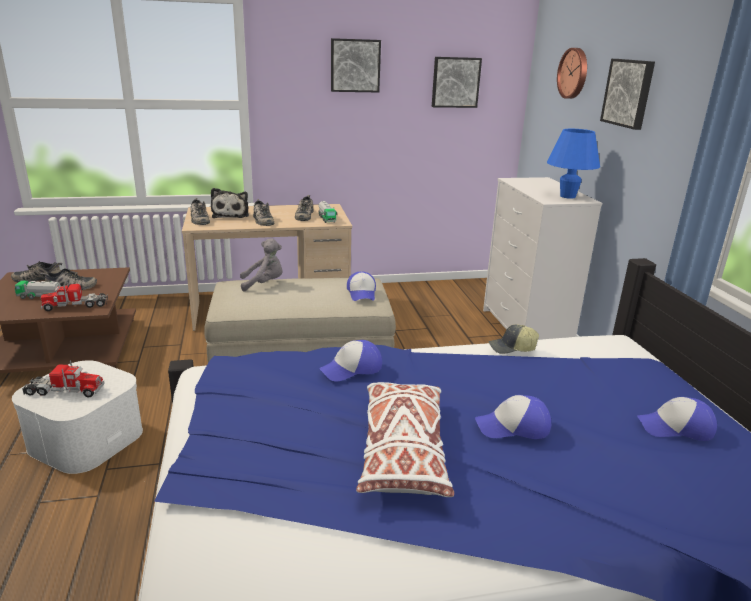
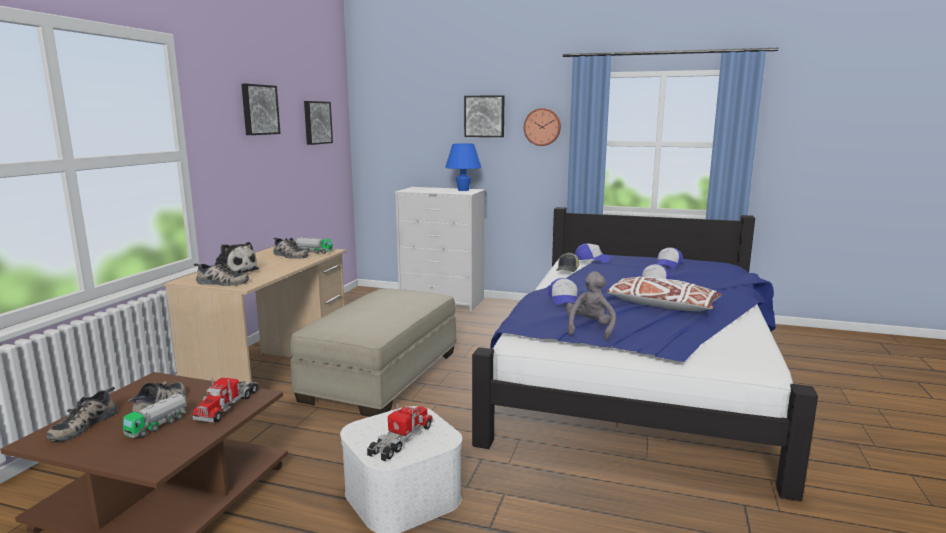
camera: 60 degrees left, 10 degrees down
grey plush toy [240,238,283,292] -> grey plush toy moved to [566,271,616,340]
shoe [253,199,274,226] -> none
cap [347,272,376,301] -> cap moved to [575,243,611,262]
wall clock [557,48,587,99] -> wall clock moved to [524,108,561,146]

